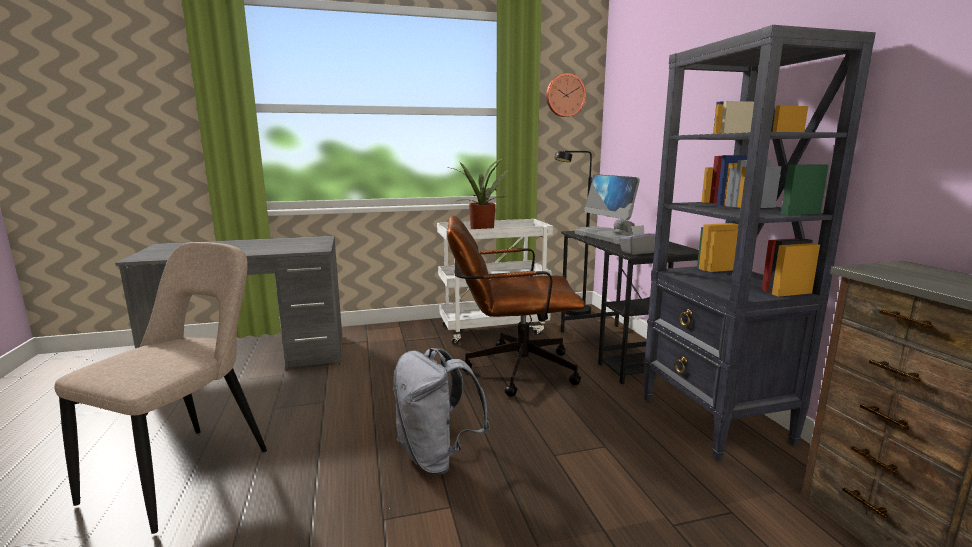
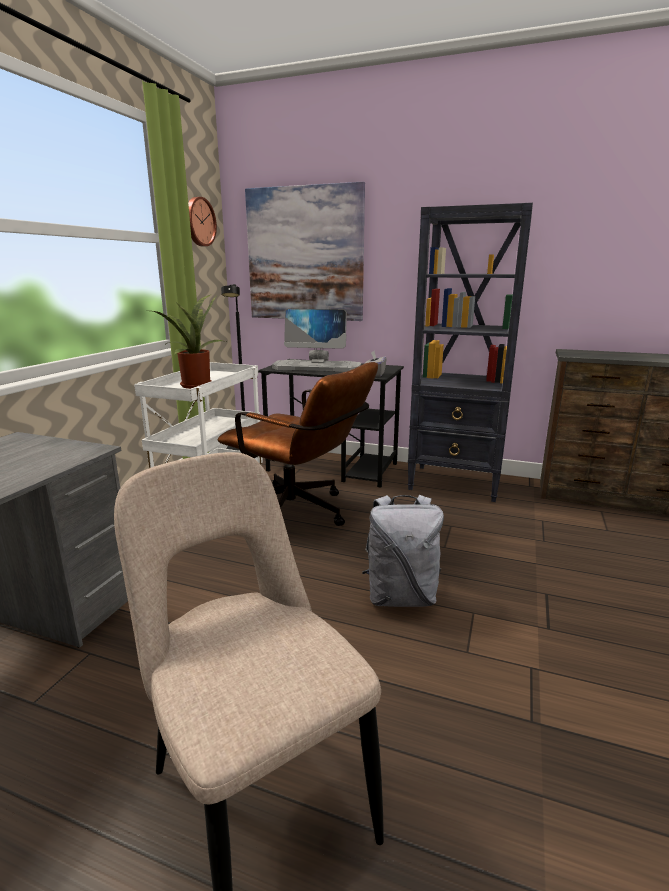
camera: 55 degrees left, 5 degrees up
brown office chair [447,216,585,397] -> brown office chair turned 90 degrees counterclockwise [218,362,378,526]
none -> picture [245,182,365,321]

